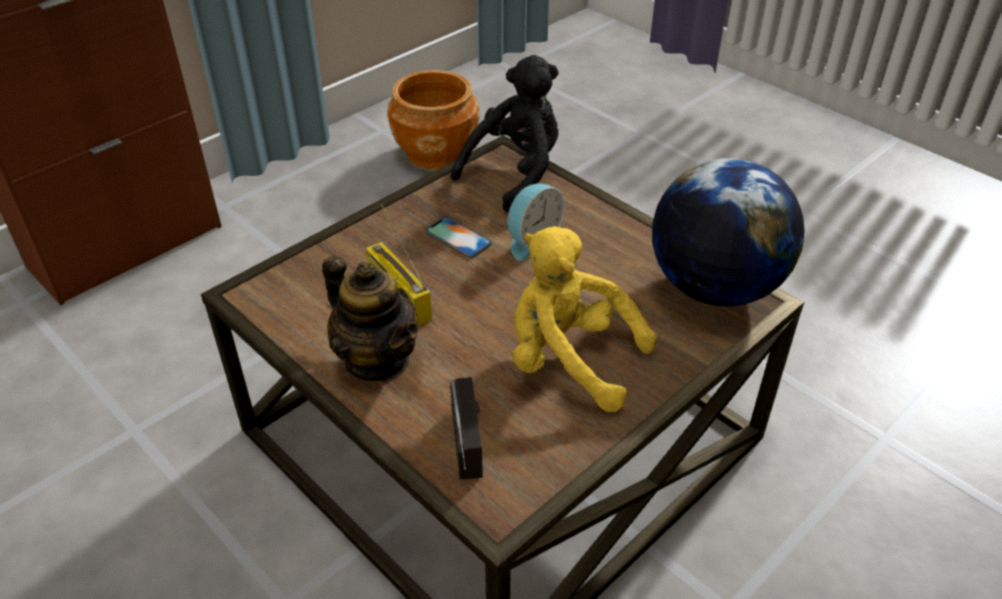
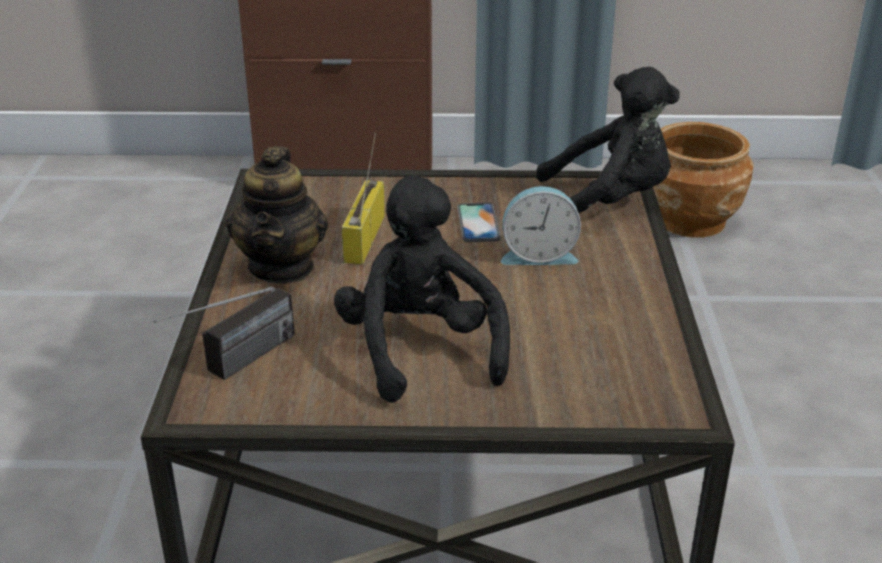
camera: 45 degrees right, 10 degrees down
yellow plush toy [513,226,657,412] -> black plush toy [334,175,510,403]
globe [652,158,805,307] -> none

